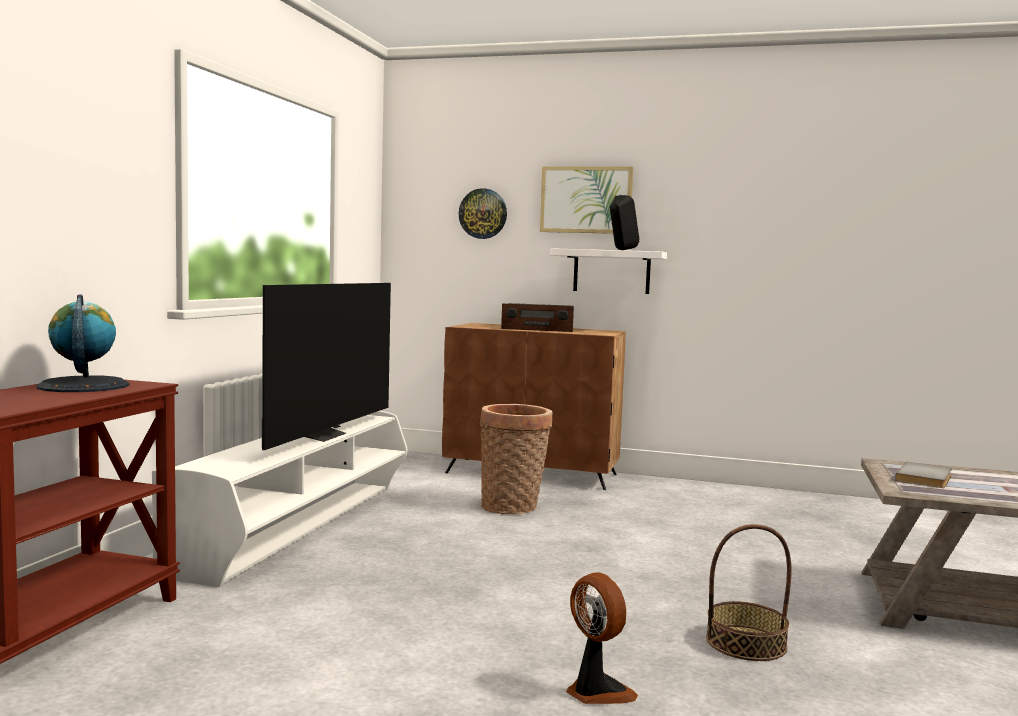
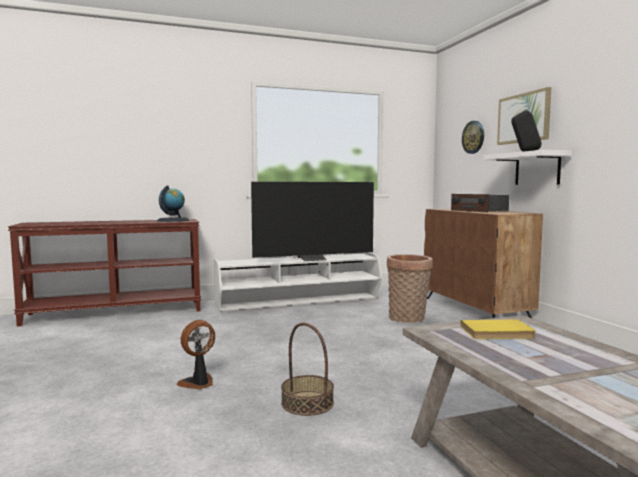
camera: 55 degrees right, 0 degrees up
fan [566,572,638,704] -> fan turned 150 degrees counterclockwise [177,320,215,389]
grey book [895,462,952,488] -> yellow book [460,319,536,339]

